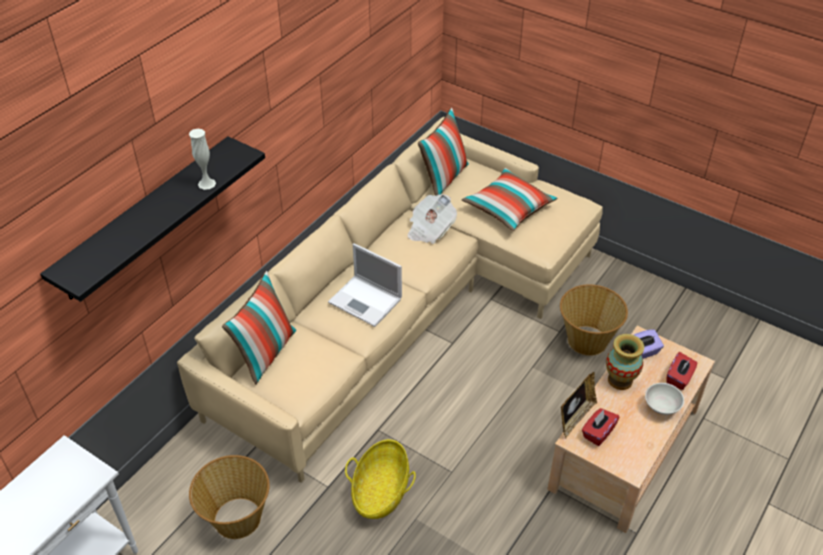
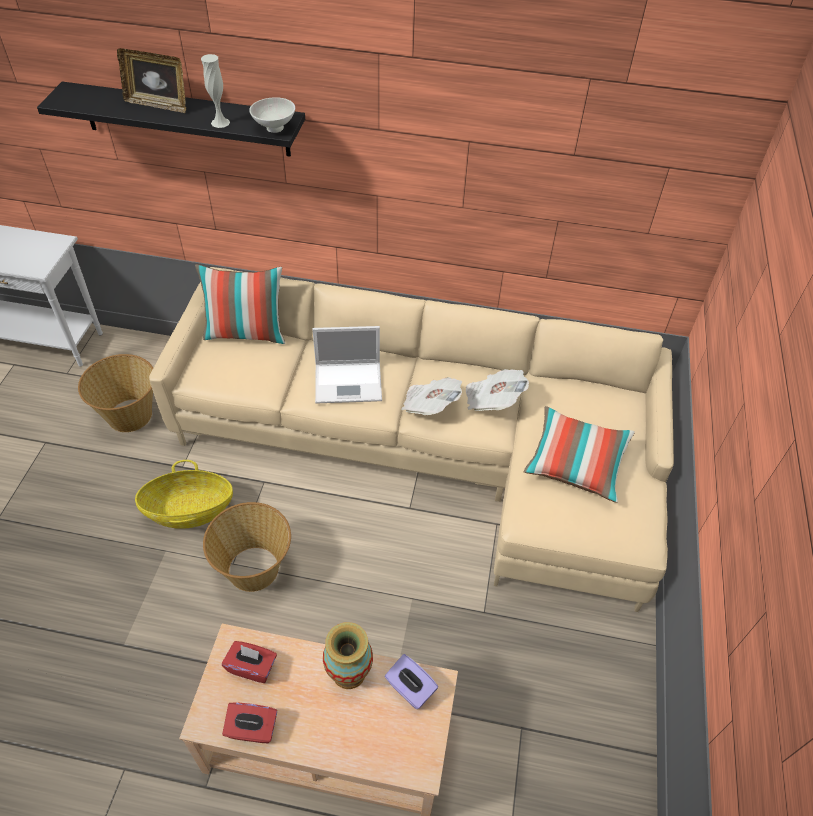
camera: 65 degrees right, 5 degrees up
laptop [328,243,402,327] -> laptop turned 105 degrees counterclockwise [312,326,382,403]
pillow [418,108,469,196] -> none
basket [560,284,628,356] -> basket moved to [203,502,291,592]
picture frame [561,372,597,438] -> picture frame moved to [117,48,186,113]
white bowl [645,383,684,415] -> white bowl moved to [249,97,295,133]
red tissue box [666,352,697,390] -> red tissue box moved to [222,702,277,743]
none -> newspaper [401,377,462,415]

